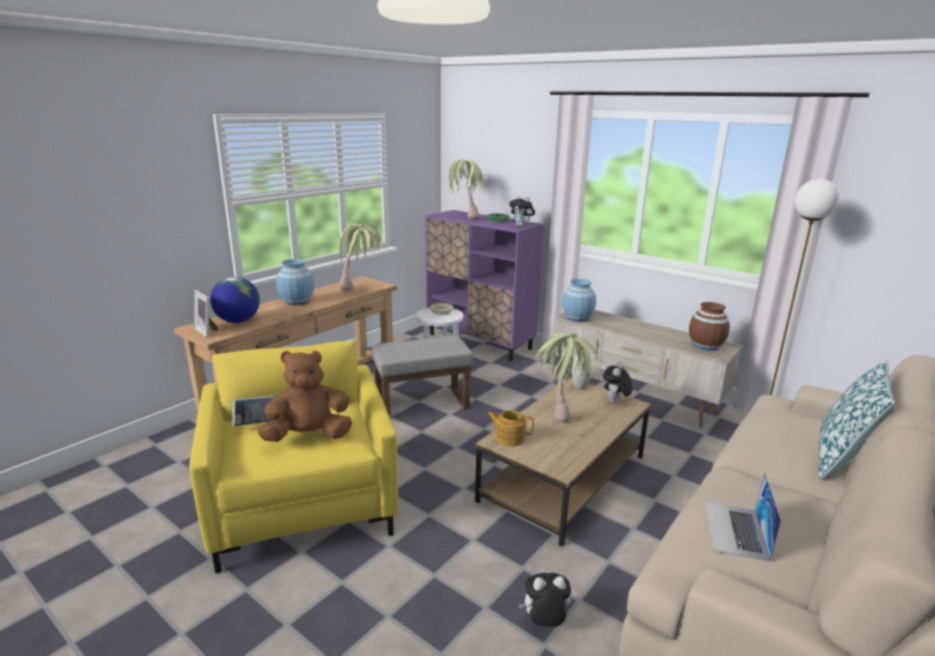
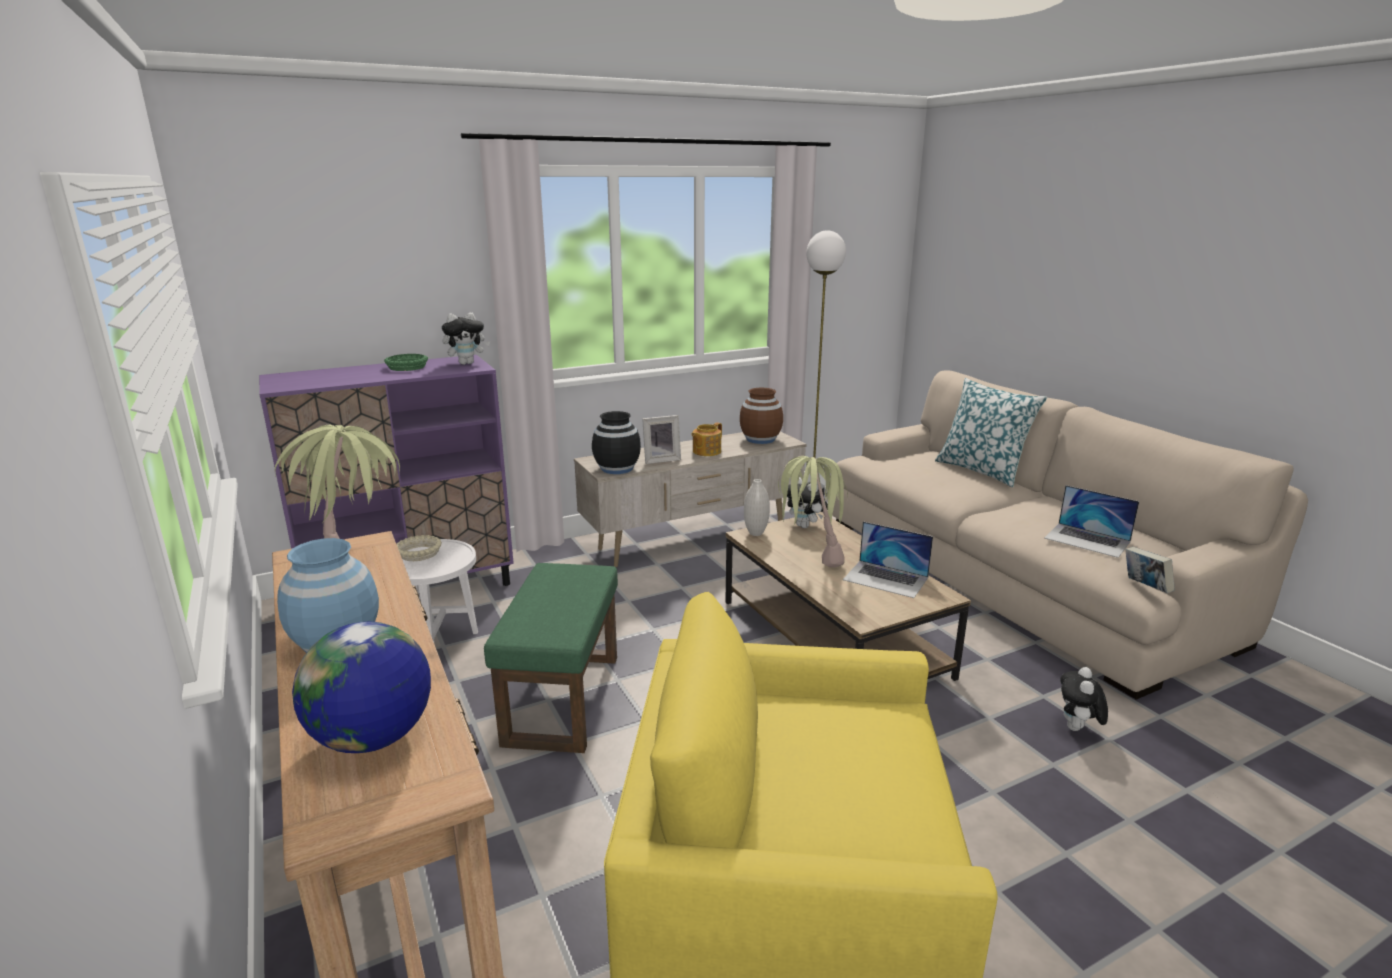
camera: 65 degrees left, 0 degrees up
picture frame [194,290,218,337] -> picture frame moved to [642,415,681,464]
book [232,395,276,426] -> book moved to [1125,547,1175,593]
brown plush toy [257,351,352,442] -> none
grey ottoman [371,335,473,419] -> green ottoman [484,563,618,753]
potted plant [448,160,485,219] -> none
teapot [487,410,534,446] -> teapot moved to [691,422,722,456]
blue vase [562,279,596,322] -> black vase [592,411,641,474]
none -> laptop [843,521,933,598]

